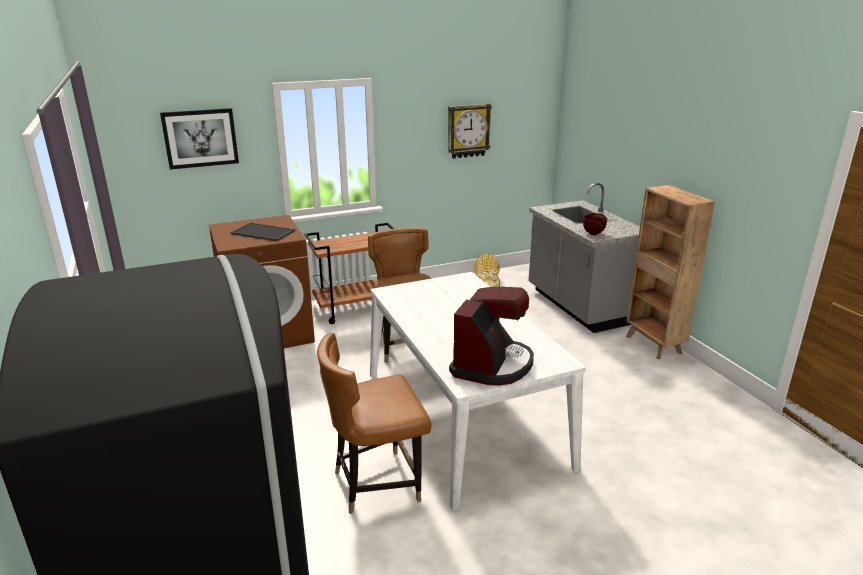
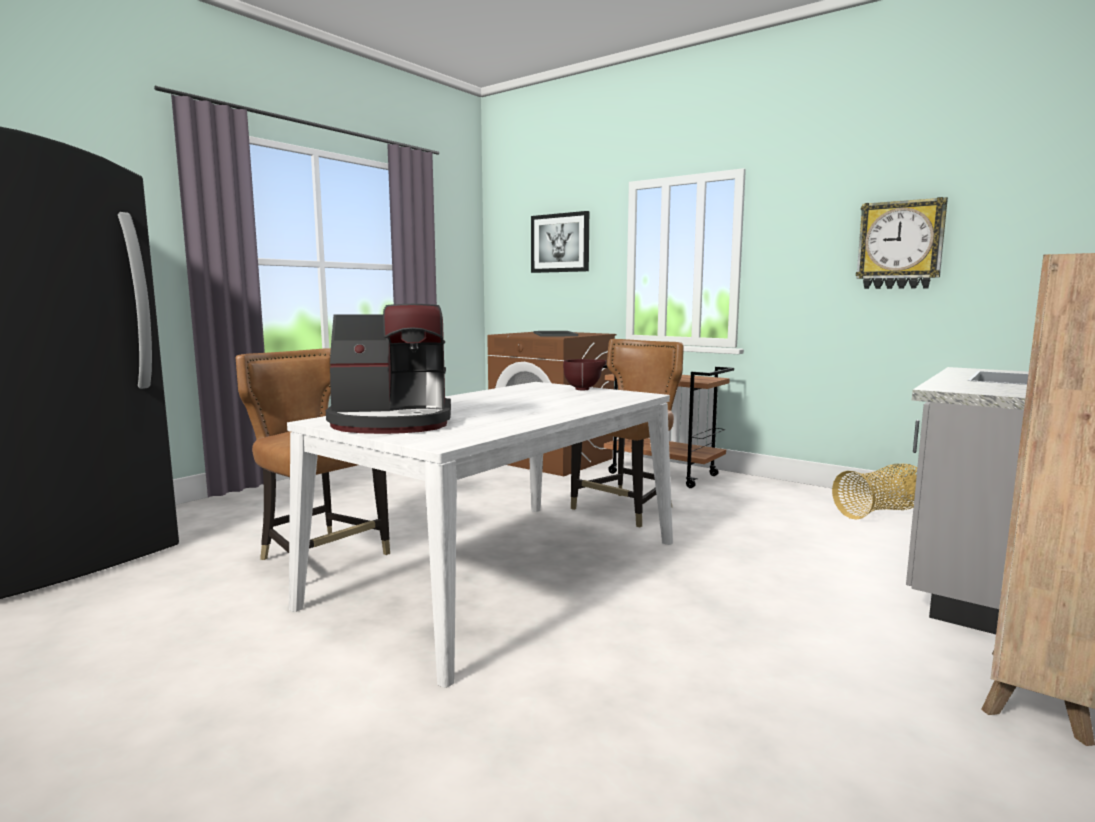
camera: 60 degrees right, 15 degrees down
brown bowl [583,213,607,235] -> brown bowl moved to [563,359,607,390]

